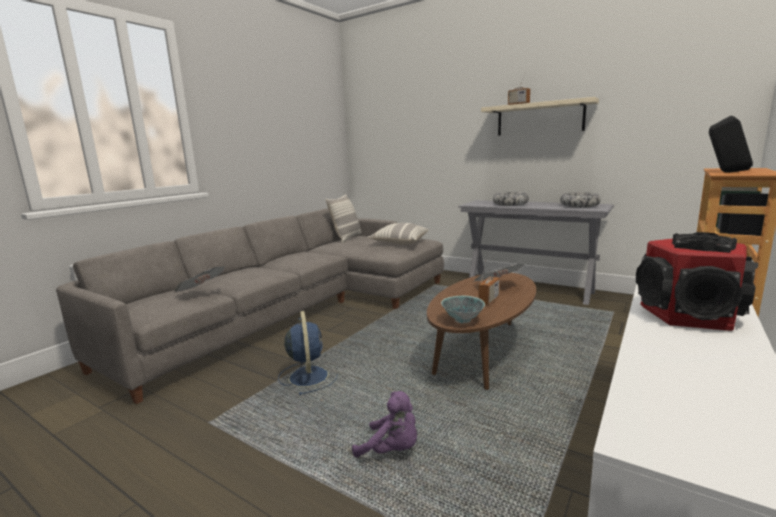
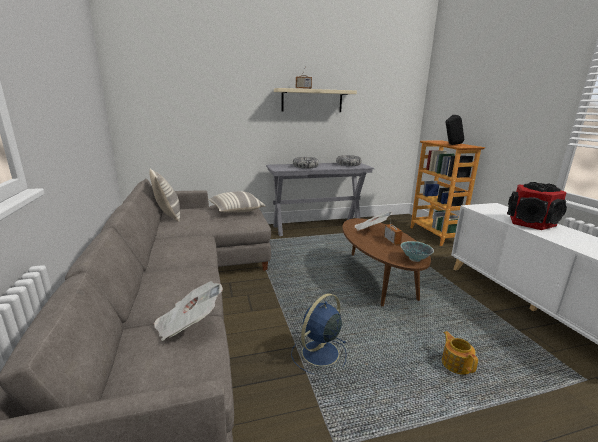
camera: 50 degrees left, 5 degrees up
blue fan [278,311,338,395] -> blue fan turned 75 degrees counterclockwise [291,293,347,374]
purple plush toy [352,391,417,457] -> teapot [442,331,478,375]

